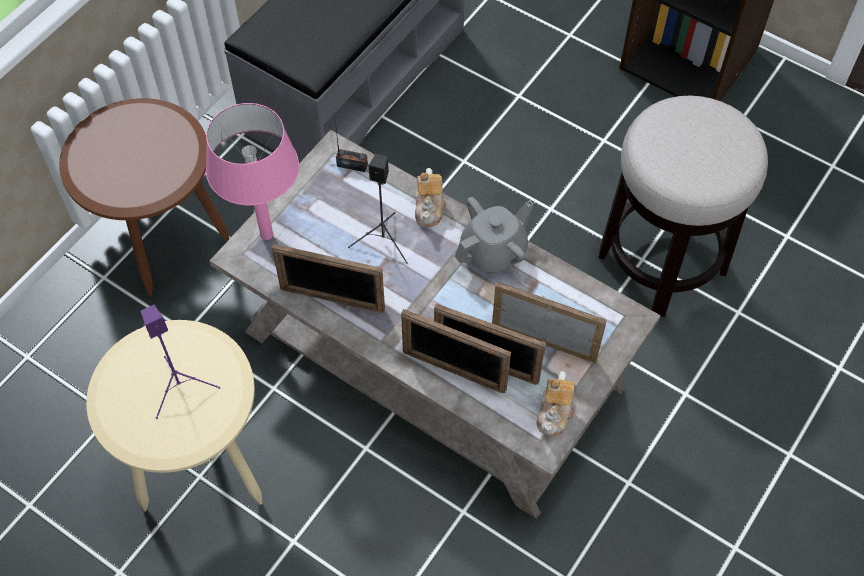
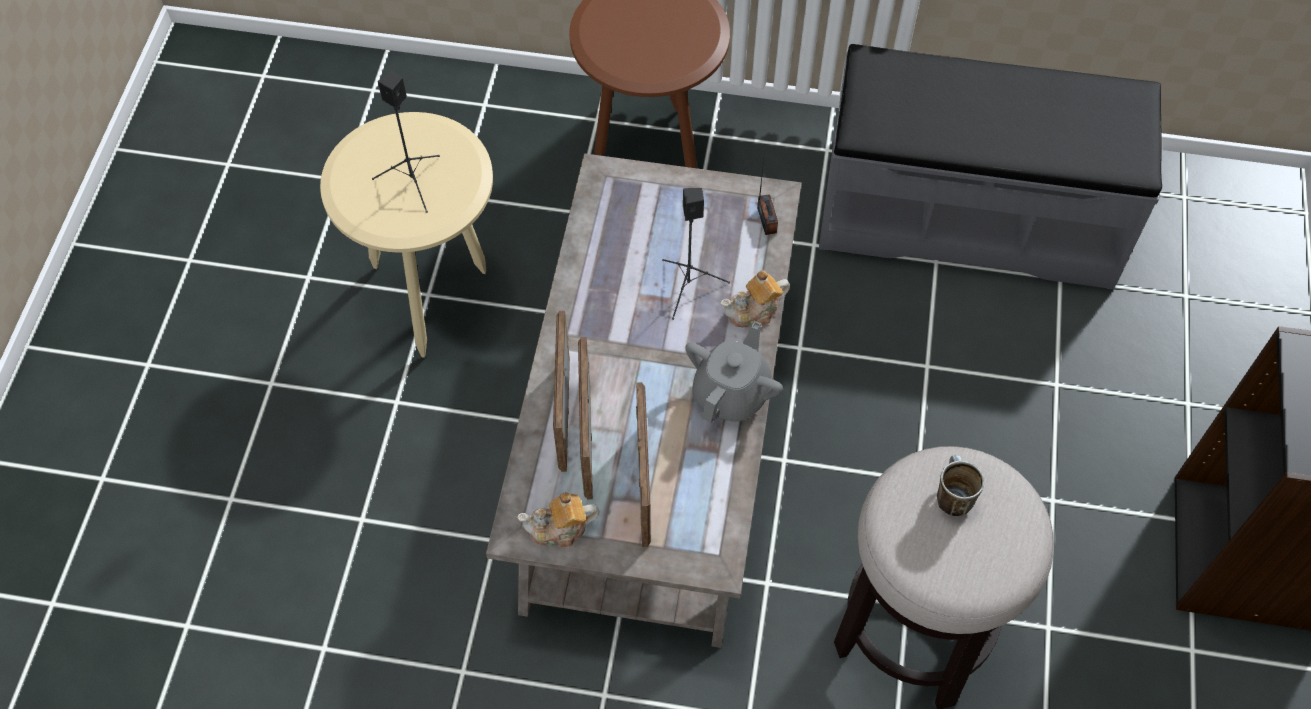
camera: 65 degrees right, 0 degrees up
purple speaker [140,305,220,419] -> black speaker [372,71,440,213]
pink table lamp [206,103,299,240] -> none
picture frame [272,244,385,313] -> none
grey teapot [455,197,534,274] -> grey teapot turned 90 degrees counterclockwise [686,321,783,423]
none -> mug [937,455,985,516]

